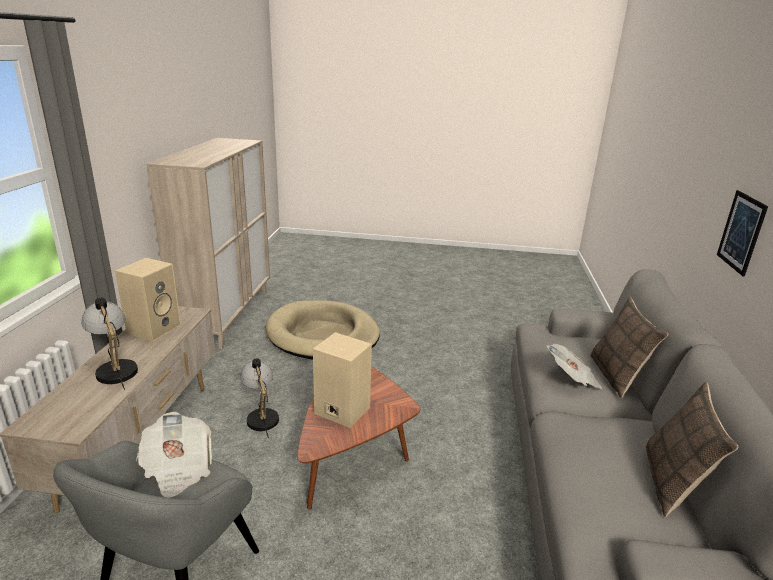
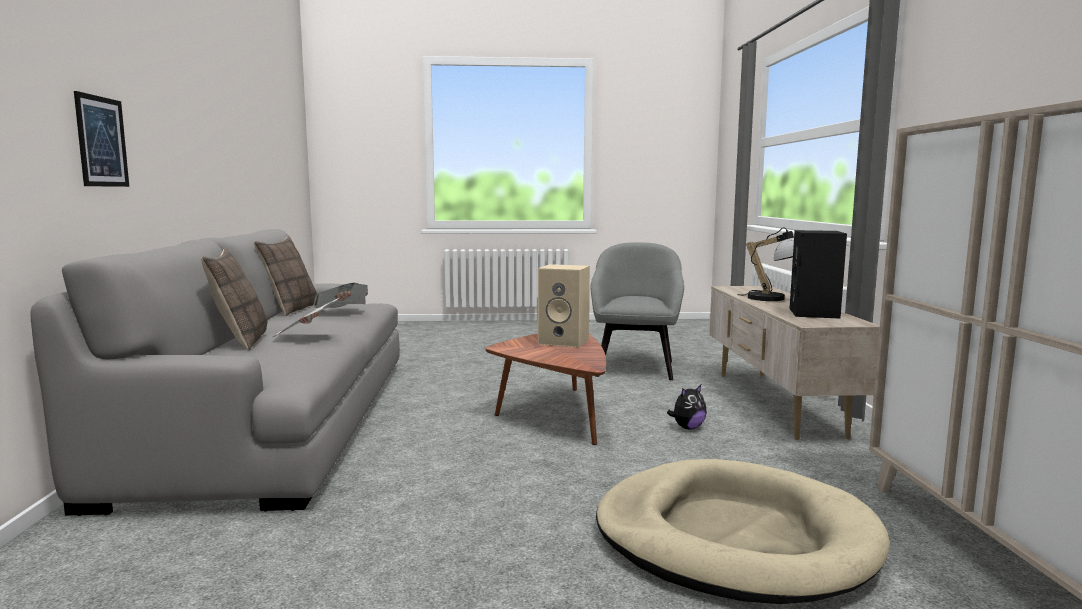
camera: 170 degrees right, 15 degrees down
beige speaker [115,258,181,342] -> black speaker [790,230,847,319]
newspaper [136,412,212,498] -> newspaper moved to [314,283,368,308]
table lamp [240,358,279,438] -> plush toy [667,385,707,429]

